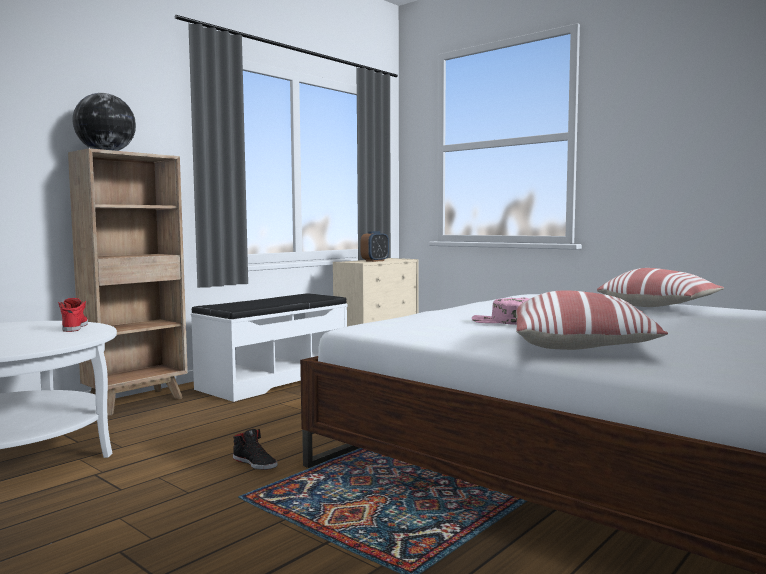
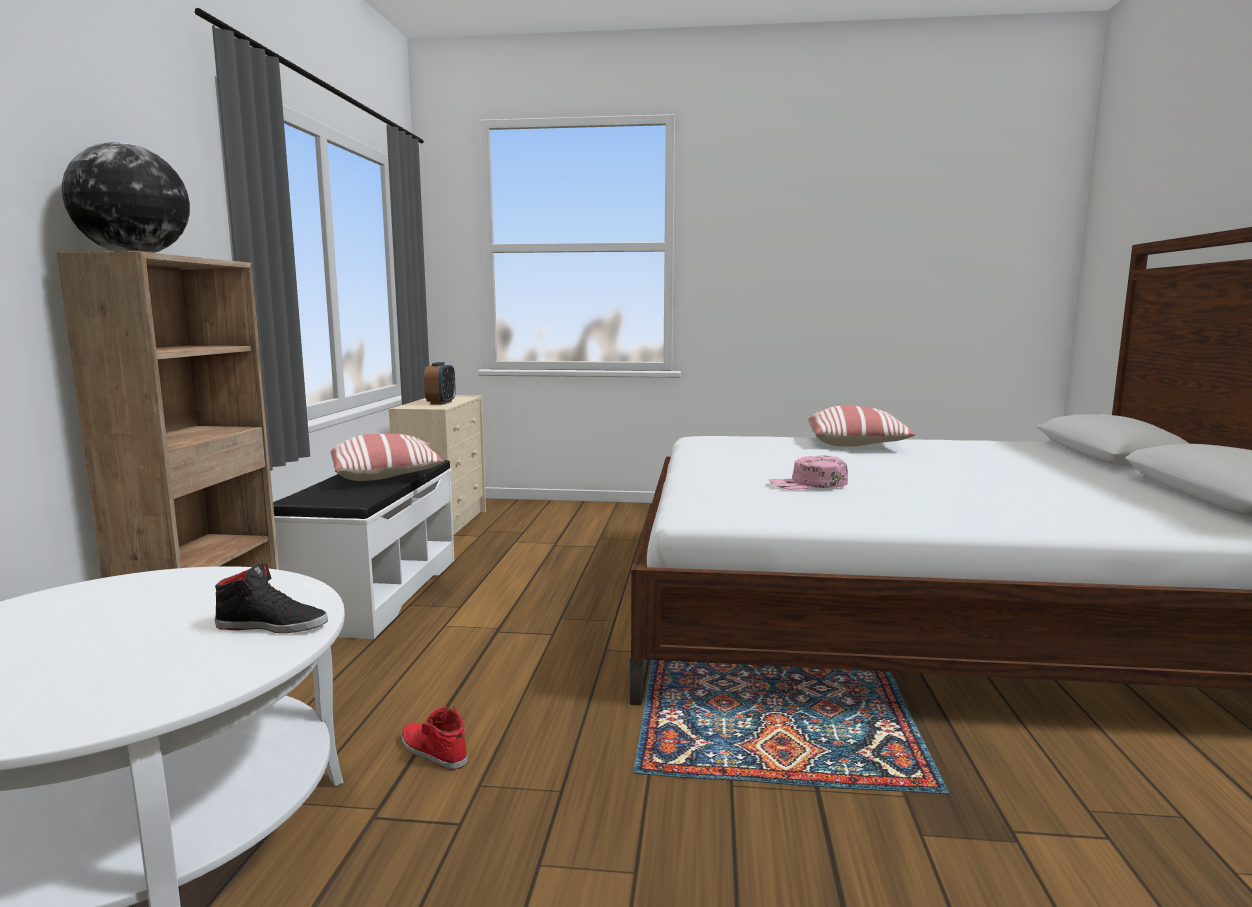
camera: 35 degrees left, 5 degrees up
red shoe [58,298,88,332] -> red shoe moved to [401,706,468,770]
black shoe [233,429,278,470] -> black shoe moved to [214,564,328,633]
pillow [516,290,668,350] -> pillow moved to [330,434,444,481]

